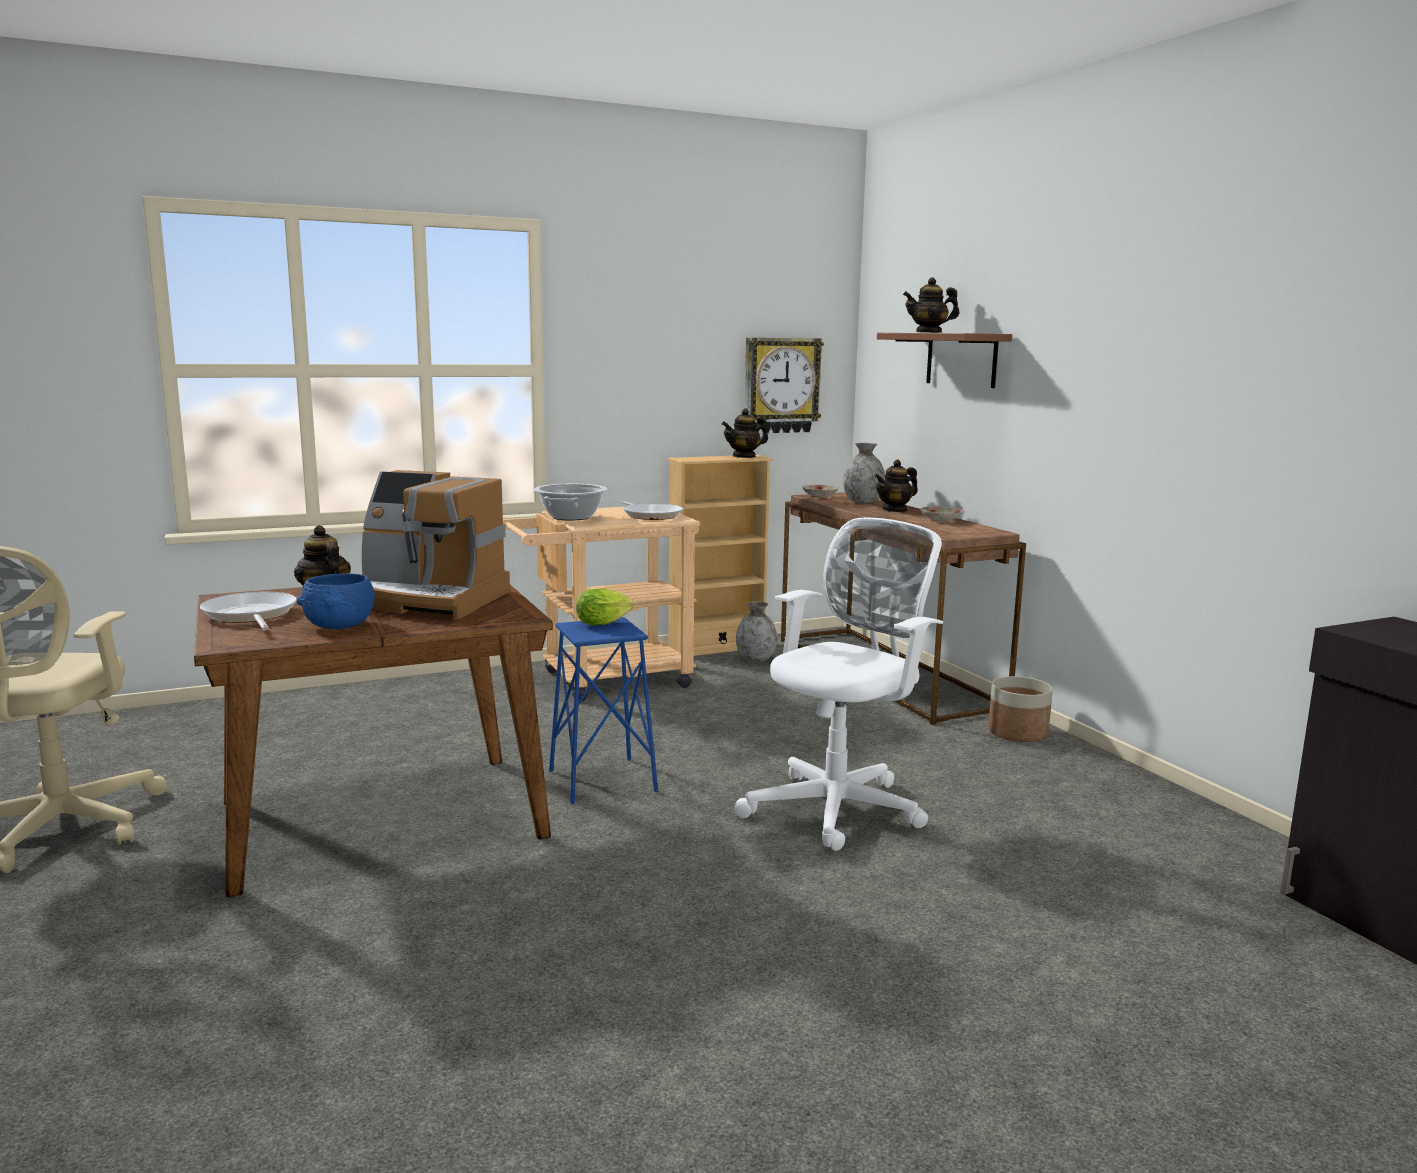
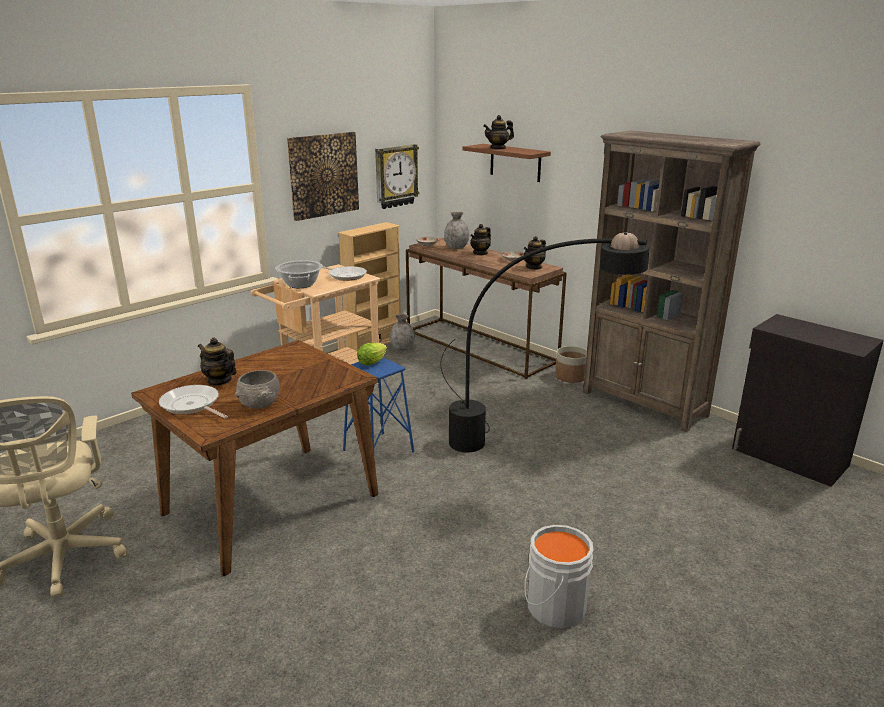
camera: 20 degrees left, 10 degrees up
blue bowl [297,573,375,629] -> grey bowl [235,370,280,409]
coffee machine [362,470,510,620] -> none
teapot [722,408,768,458] -> teapot moved to [524,236,546,270]
white office chair [734,517,943,851] -> black floor lamp [441,232,649,453]
none -> picture [287,132,359,221]
none -> grey bucket [525,525,593,628]
none -> brown bookcase [583,130,761,432]

